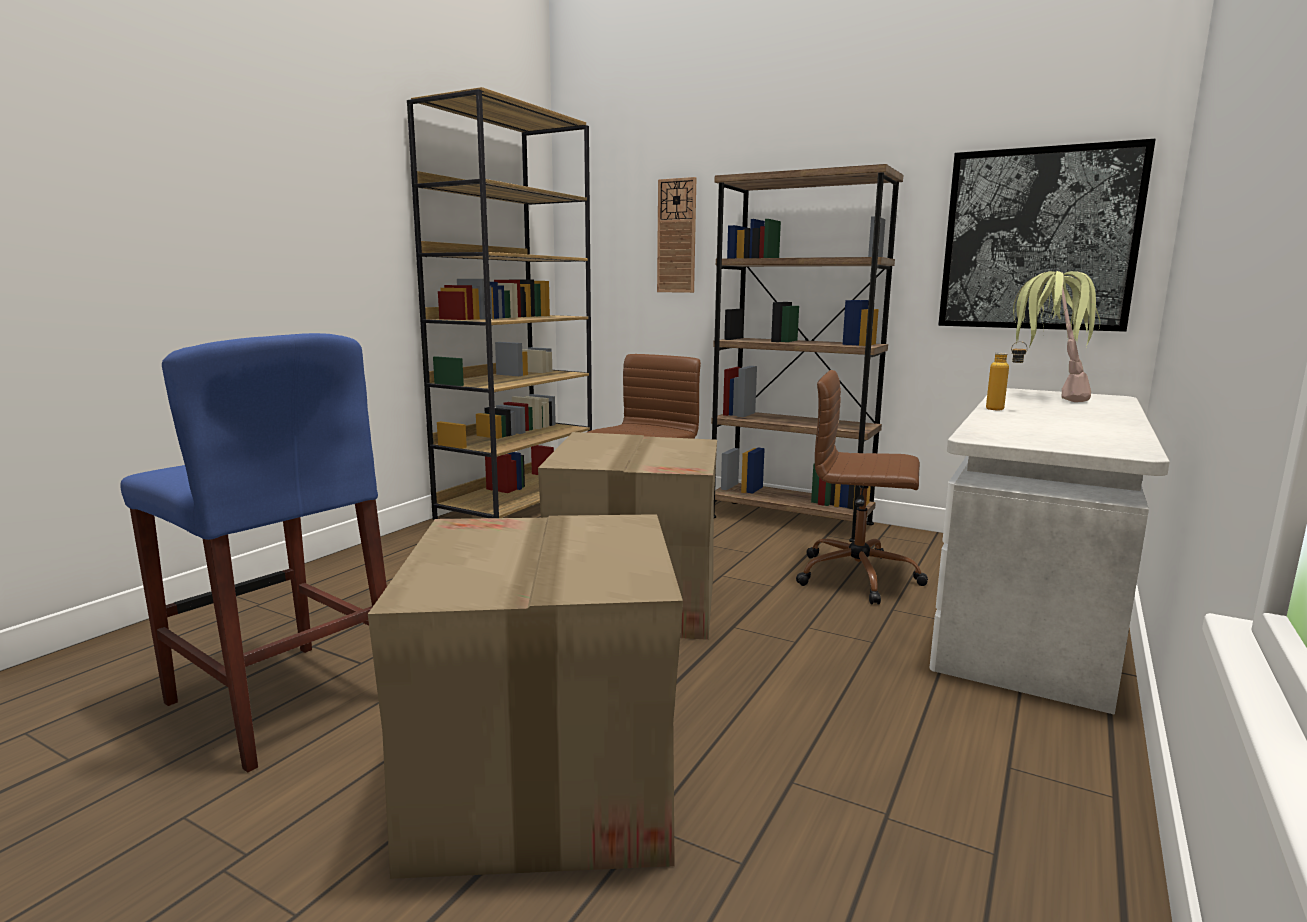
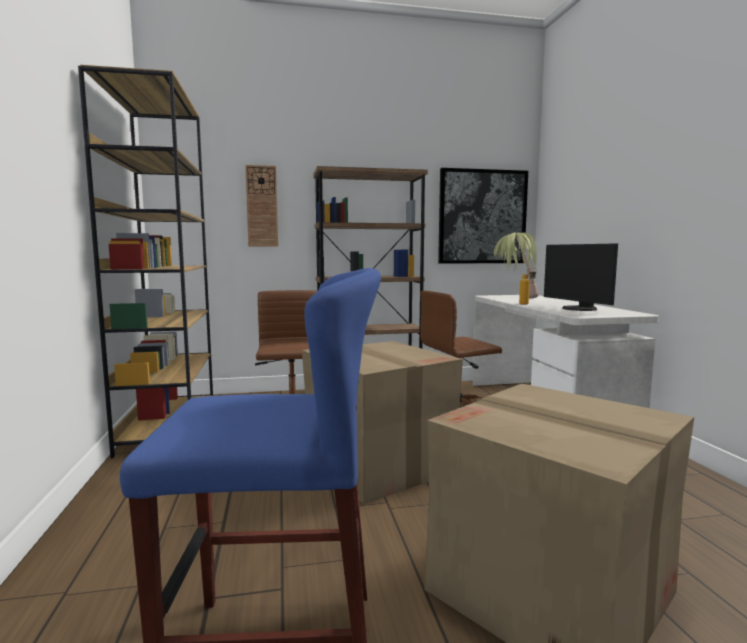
camera: 40 degrees left, 5 degrees down
none -> monitor [544,243,618,311]

